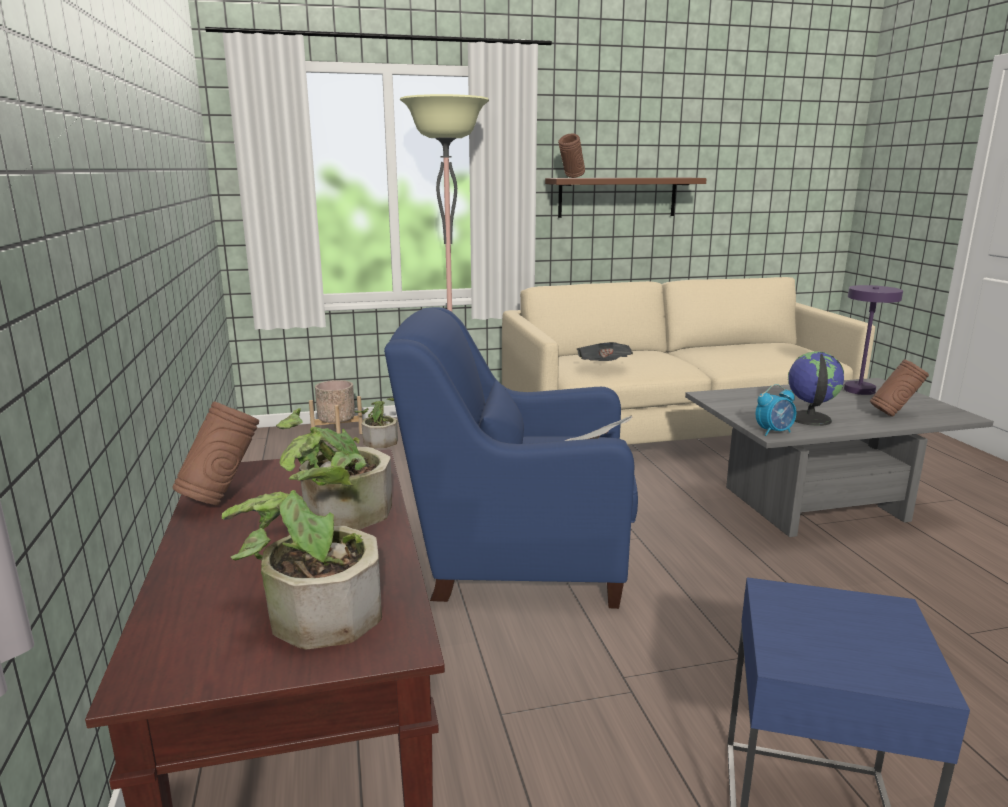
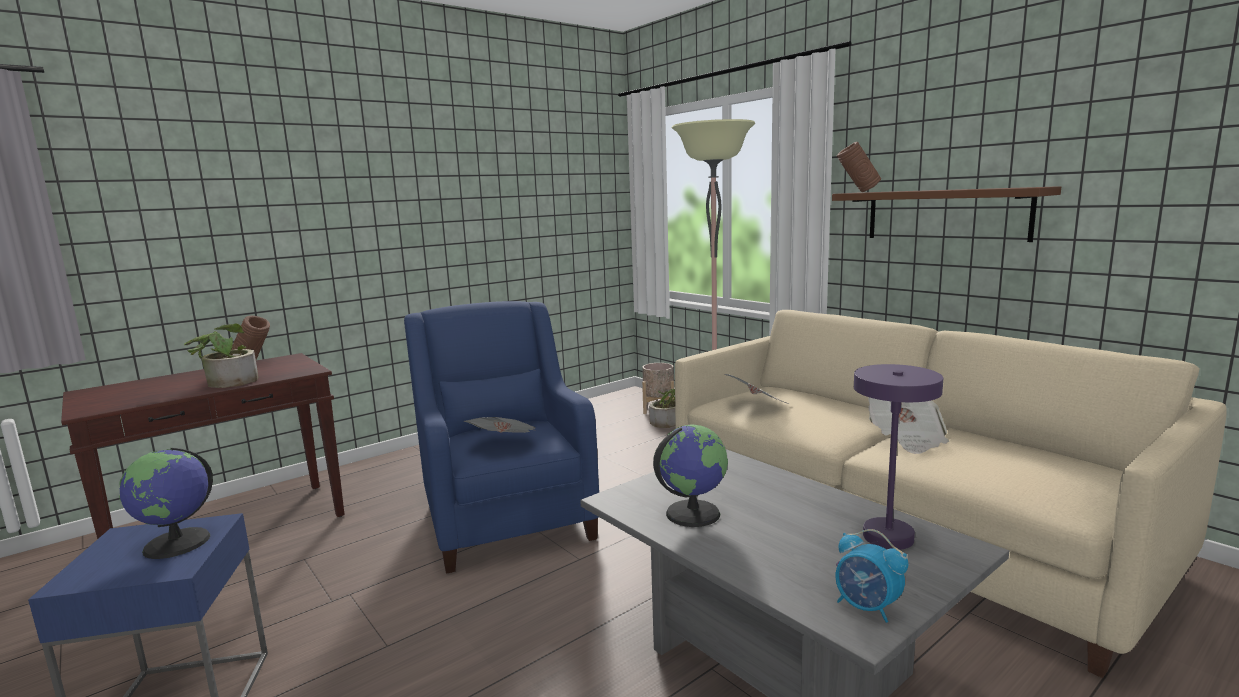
camera: 65 degrees right, 5 degrees down
potted plant [222,466,382,650] -> none
alarm clock [755,384,796,436] -> alarm clock moved to [836,529,908,623]
brown vase [870,360,929,417] -> none
none -> globe [119,448,213,559]
none -> newspaper [868,397,949,454]

